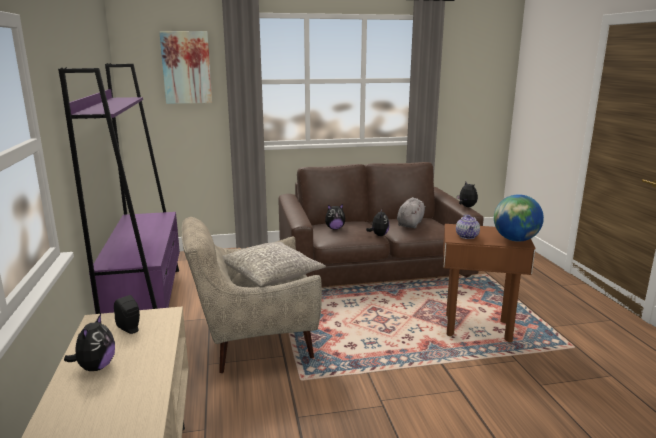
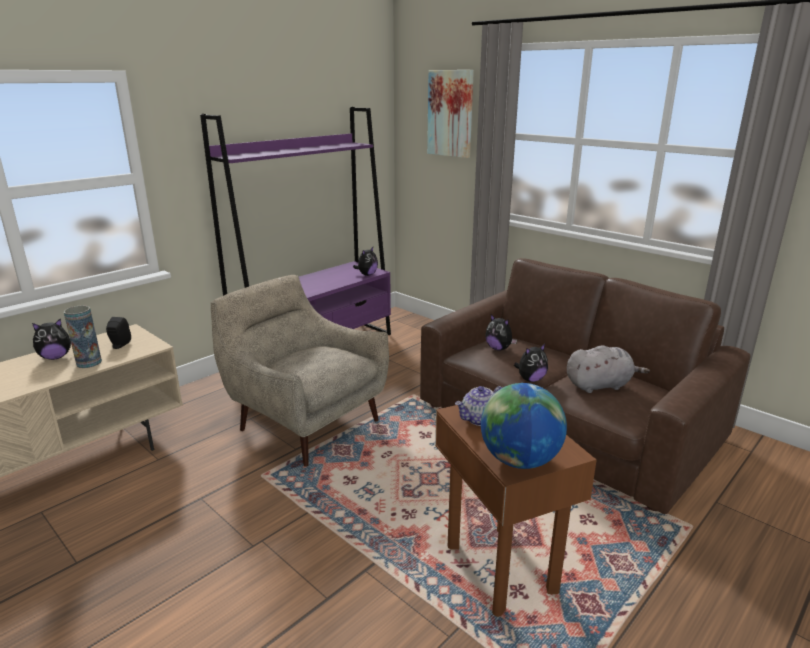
camera: 55 degrees right, 5 degrees up
grey pillow [222,242,326,287] -> none
plush toy [457,182,478,207] -> plush toy moved to [353,247,378,276]
none -> vase [63,305,102,368]

